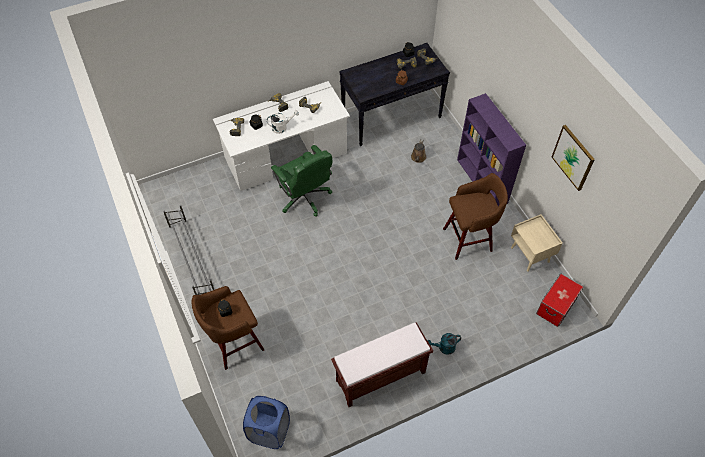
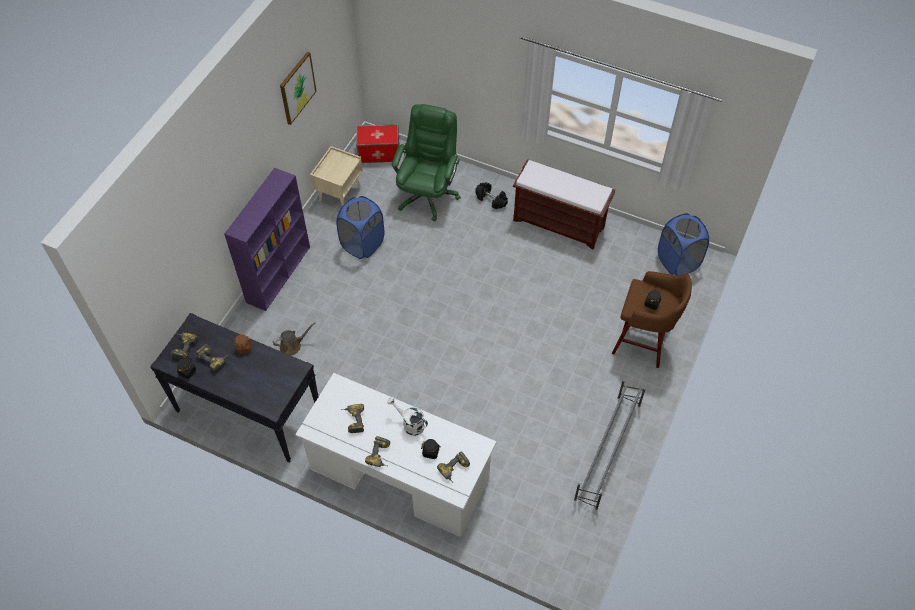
camera: 130 degrees left, 0 degrees up
green office chair [271,145,332,217] -> green office chair moved to [392,104,461,222]
turquoise watering can [427,333,461,355] -> black dumbbell [475,182,508,209]
brown stool [443,173,508,260] -> blue laundry basket [336,196,384,259]

